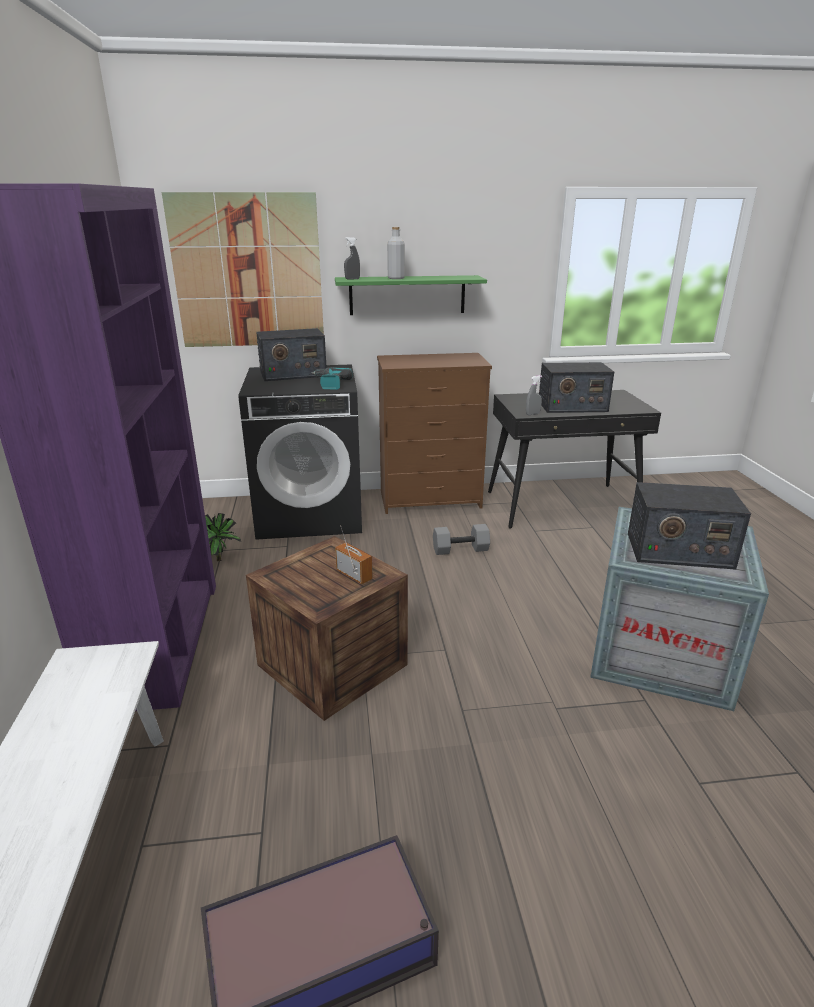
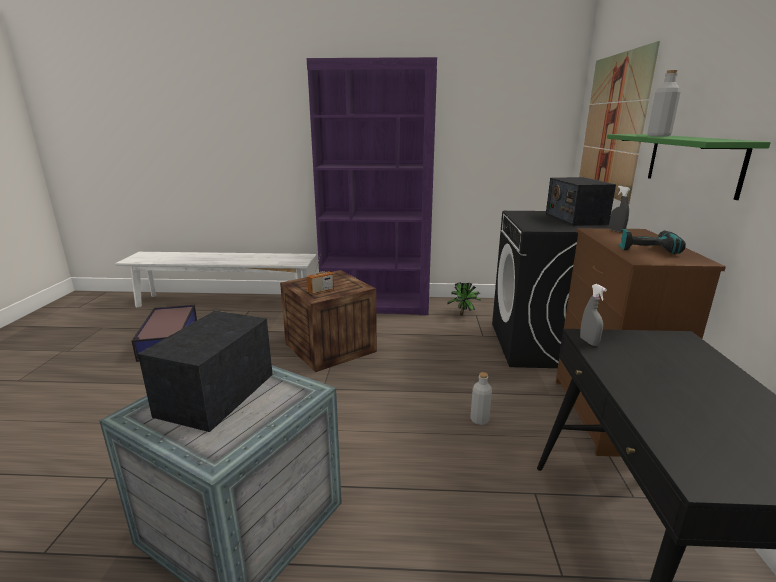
camera: 100 degrees right, 5 degrees down
power drill [311,367,353,390] -> power drill moved to [618,229,686,254]
grey spray bottle [344,237,360,280] -> grey spray bottle moved to [609,186,631,233]
grey dumbbell [433,524,490,555] -> grey bottle [470,372,492,425]
radio [539,362,614,413] -> none

